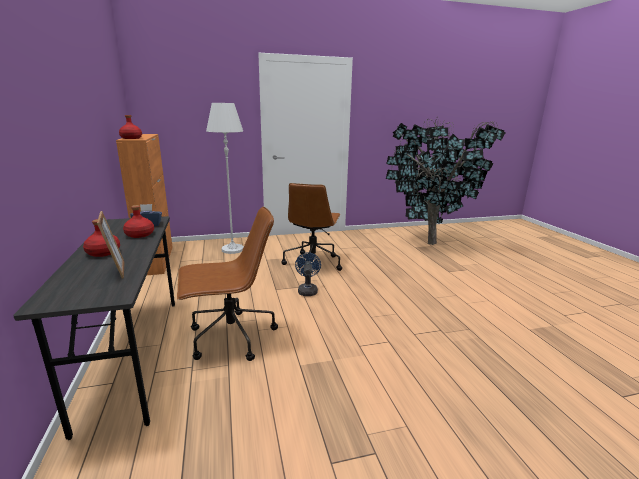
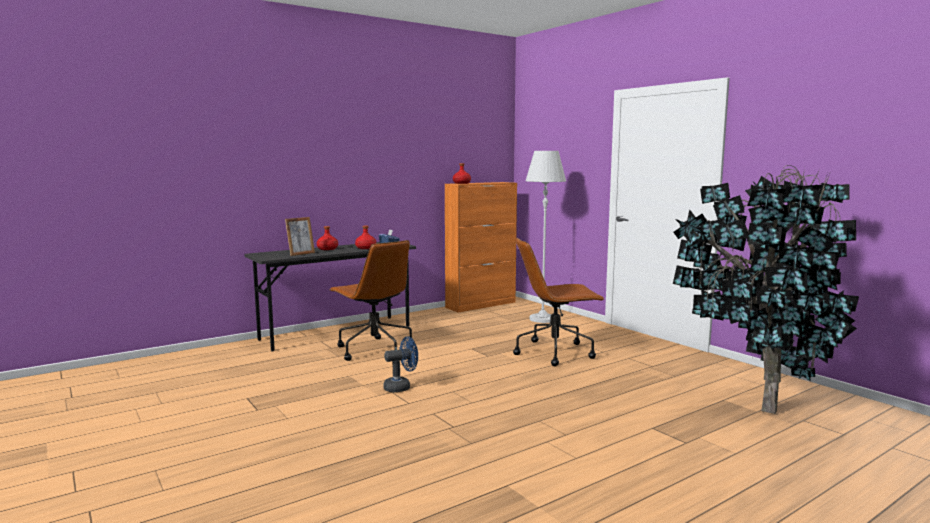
camera: 70 degrees right, 10 degrees down
blue fan [295,252,321,296] -> blue fan moved to [383,336,418,392]

